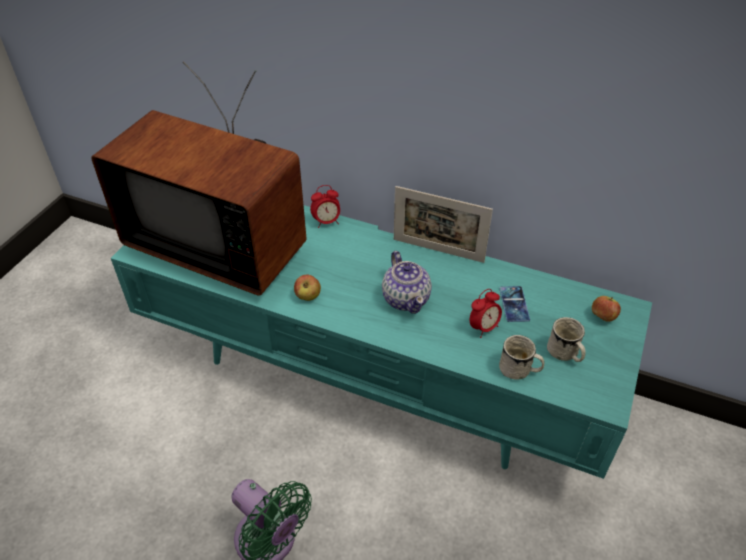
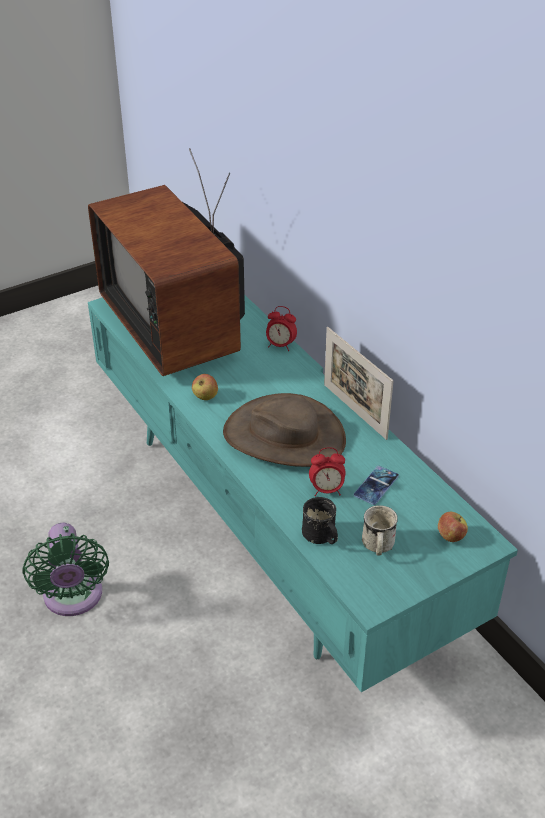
camera: 35 degrees right, 5 degrees down
teapot [382,251,432,314] -> brown hat [223,393,346,467]
white mug [499,335,544,380] -> black mug [302,497,338,544]

